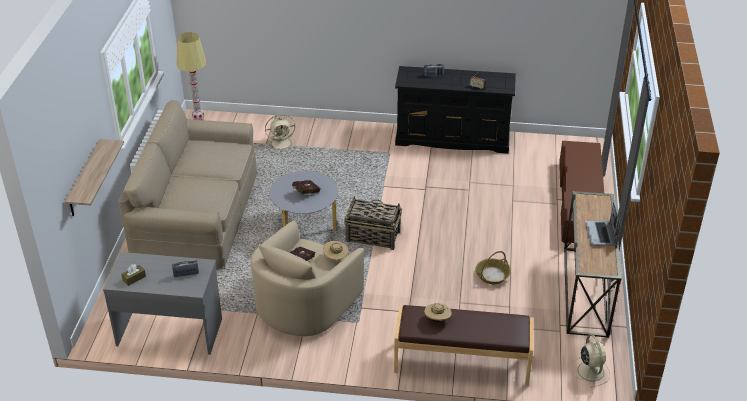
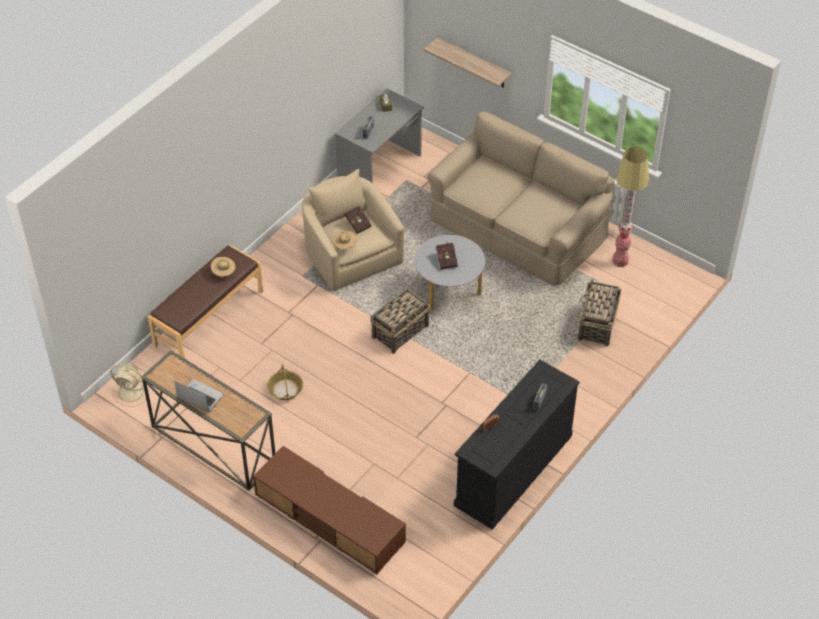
camera: 120 degrees right, 10 degrees up
beige fan [265,114,297,152] -> basket [578,280,621,346]

